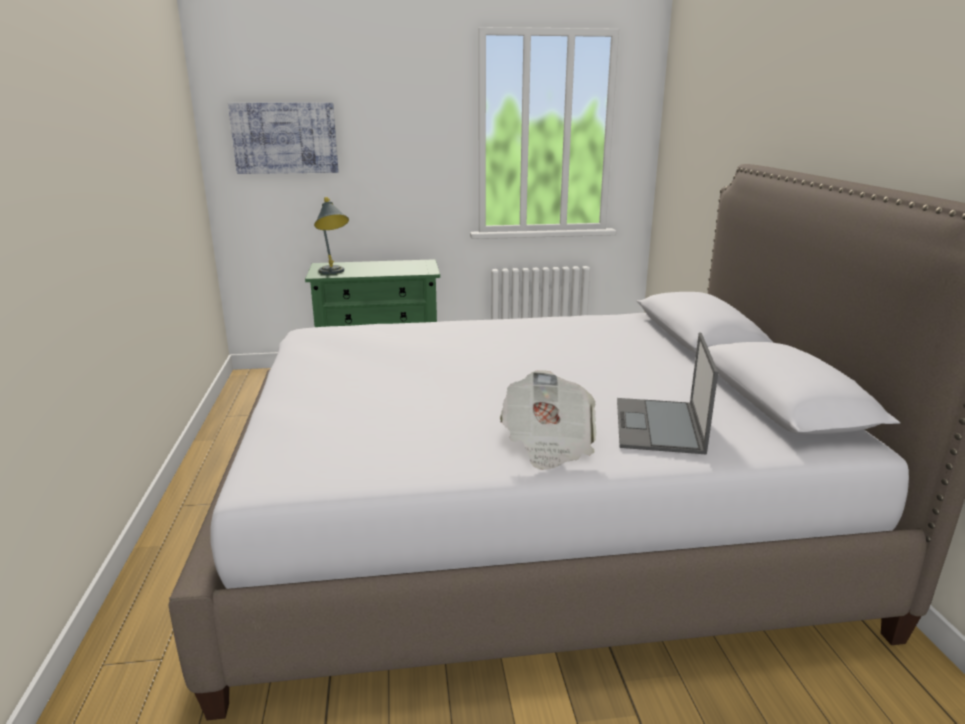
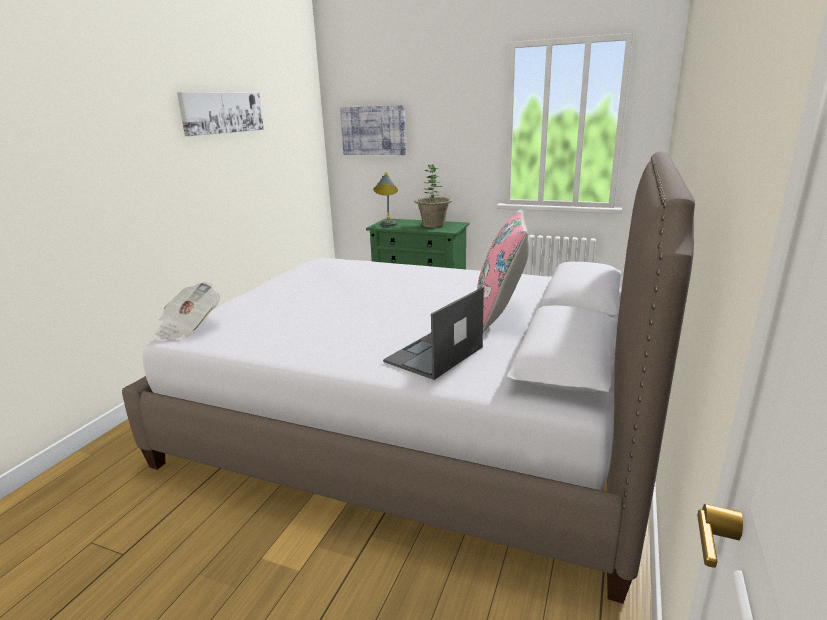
camera: 30 degrees right, 0 degrees up
newspaper [499,370,596,470] -> newspaper moved to [153,282,220,340]
none -> picture [177,92,264,136]
none -> potted plant [414,165,452,228]
none -> pink pillow [477,209,530,333]

